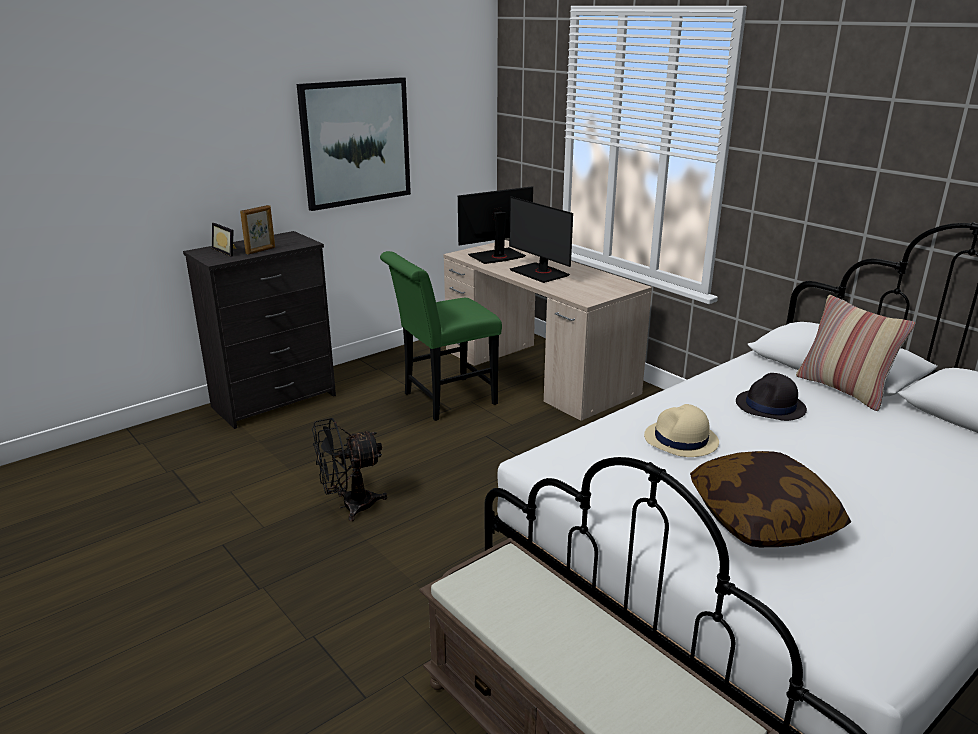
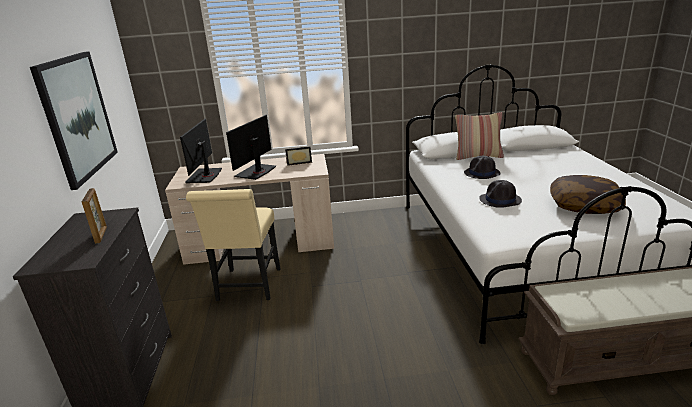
camera: 55 degrees left, 0 degrees up
picture frame [212,223,236,257] -> picture frame moved to [285,146,312,166]
black fan [312,418,388,521] -> none
green chair [380,251,502,421] -> beige chair [186,189,281,301]
monitor [509,196,573,283] -> monitor turned 120 degrees clockwise [226,115,276,180]
beige hat [644,404,719,457] -> black hat [479,180,522,208]

